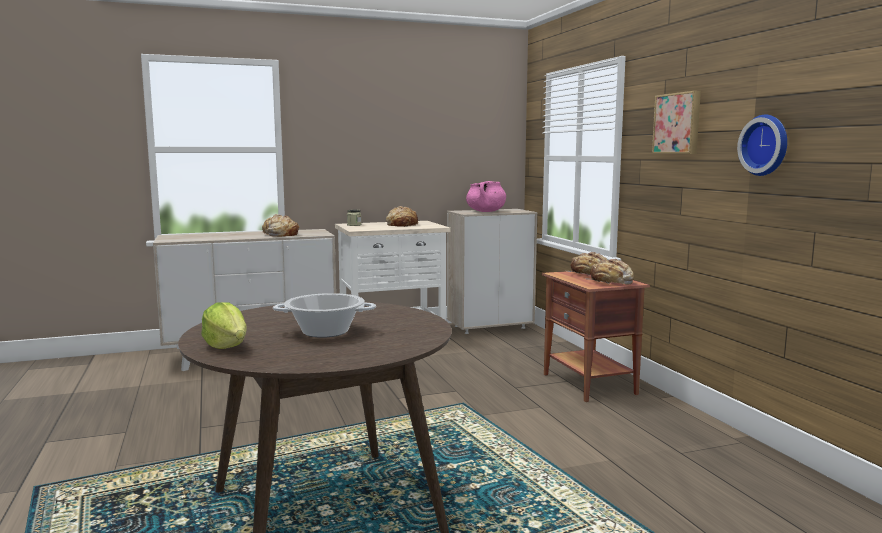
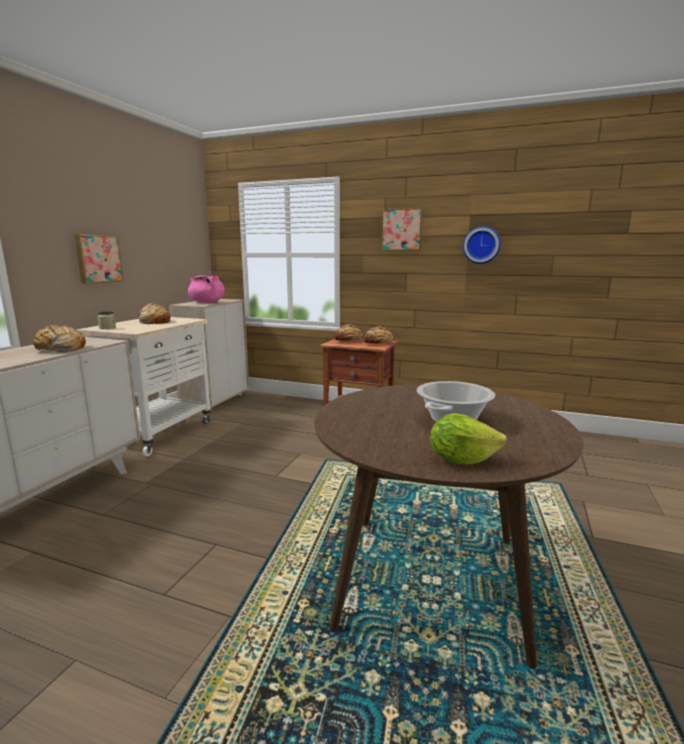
camera: 50 degrees left, 5 degrees up
none -> picture [74,234,124,284]

